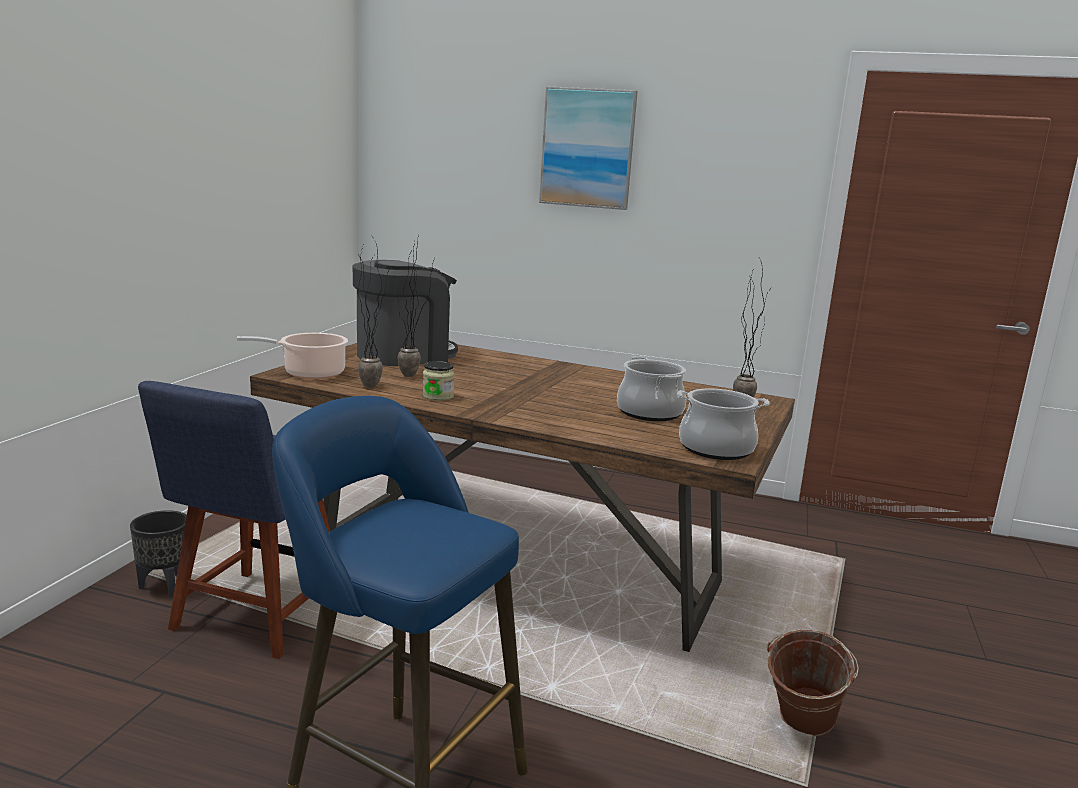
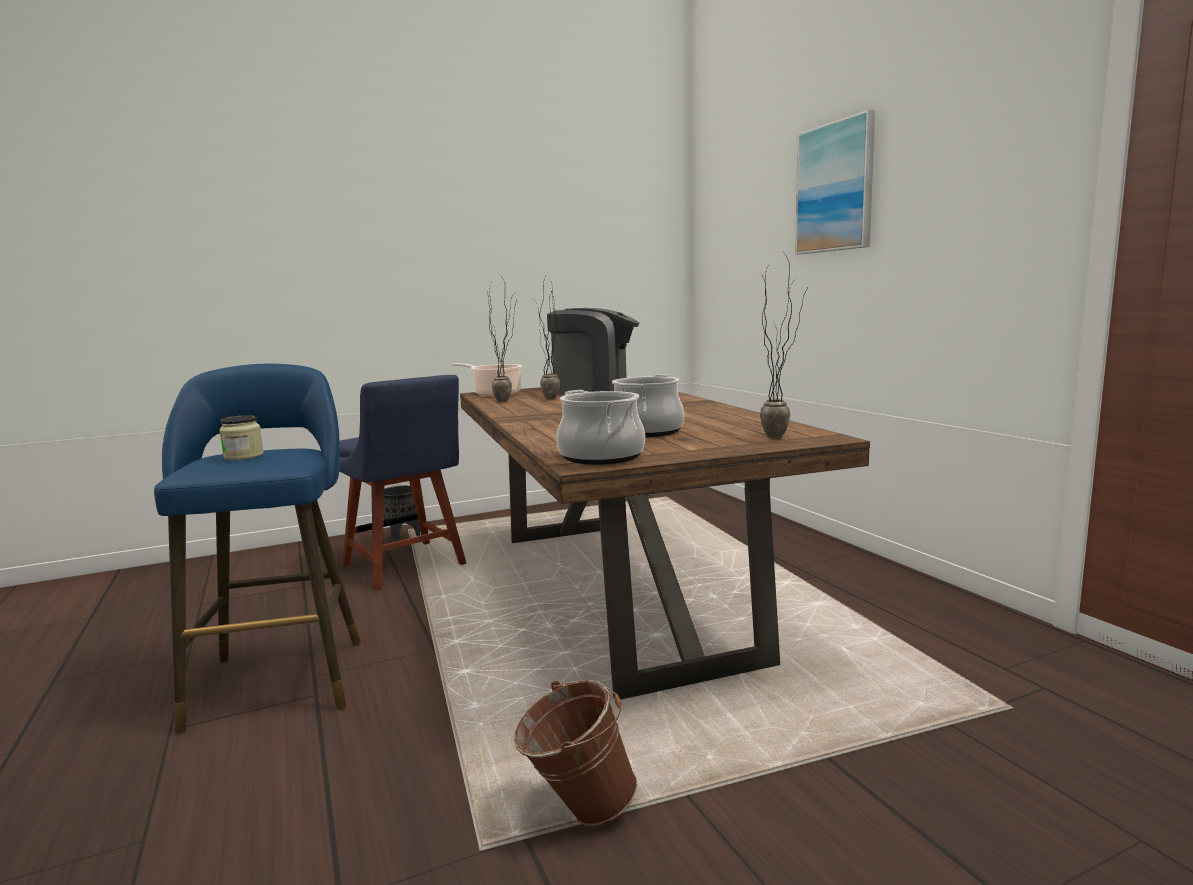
camera: 50 degrees right, 5 degrees down
blue chair [138,381,330,659] -> blue chair turned 105 degrees counterclockwise [339,375,467,591]
jar [422,361,454,401] -> jar moved to [219,415,264,460]

